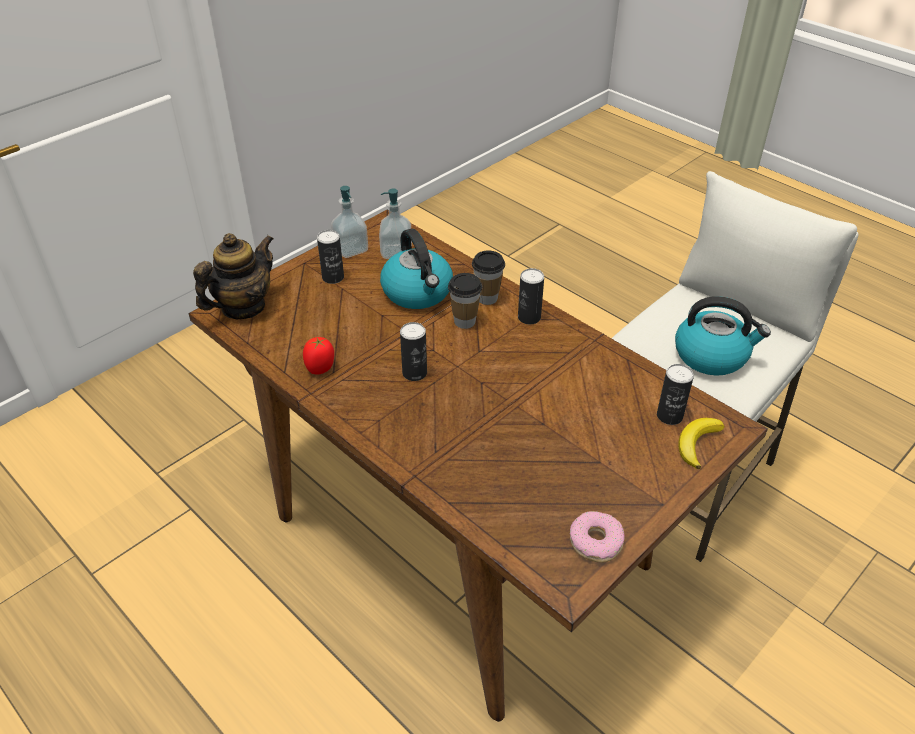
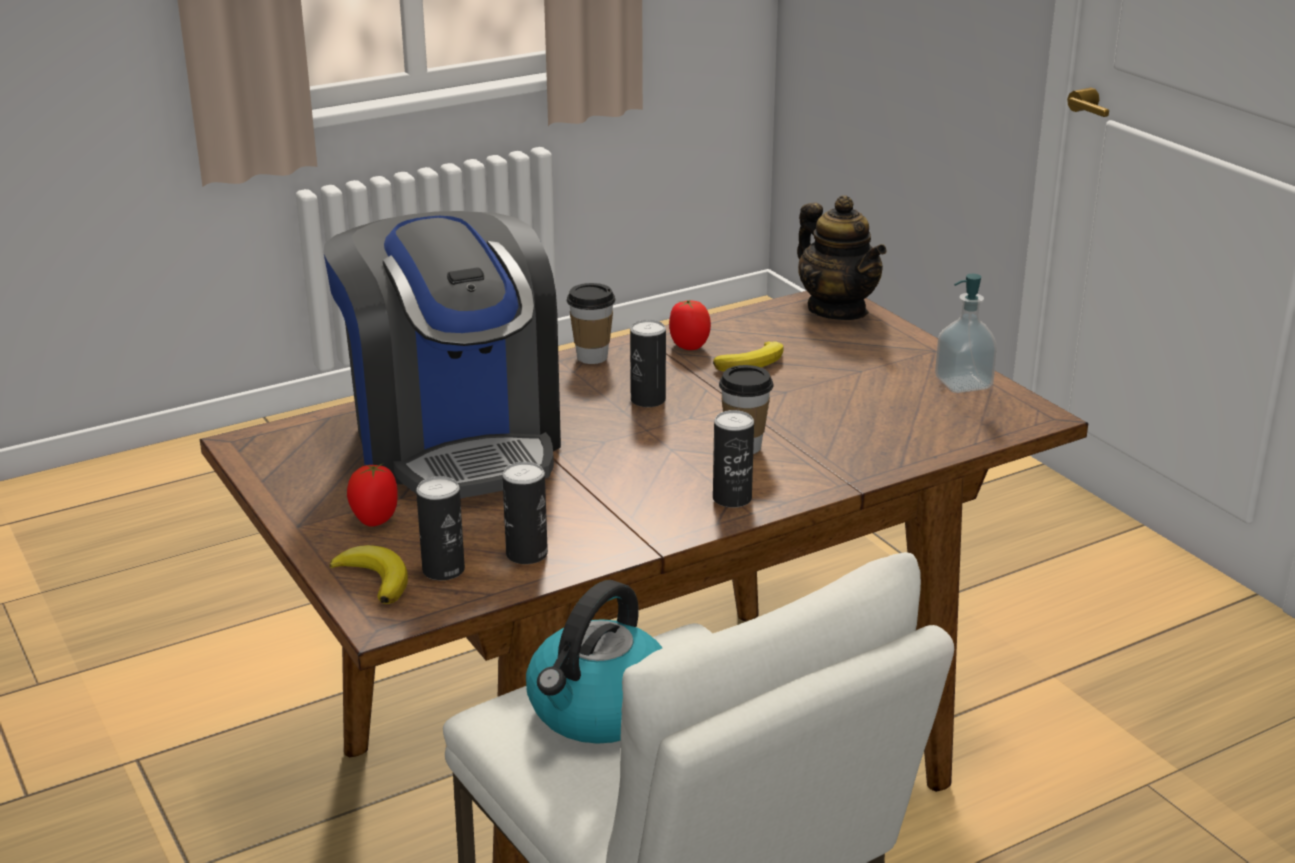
camera: 105 degrees right, 15 degrees down
can [317,230,344,284] -> can moved to [502,462,548,564]
soap dispenser [379,188,412,259] -> none
kettle [380,228,453,309] -> none
cup [472,250,505,305] -> cup moved to [567,283,616,364]
donut [570,511,624,563] -> none
none -> coffee machine [324,211,561,498]
none -> tomato [347,464,398,527]
none -> banana [713,341,784,371]

